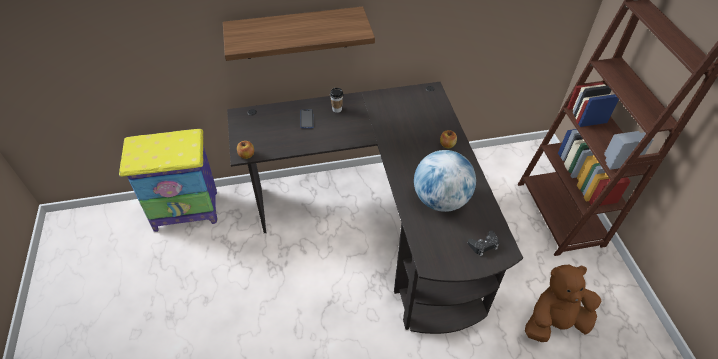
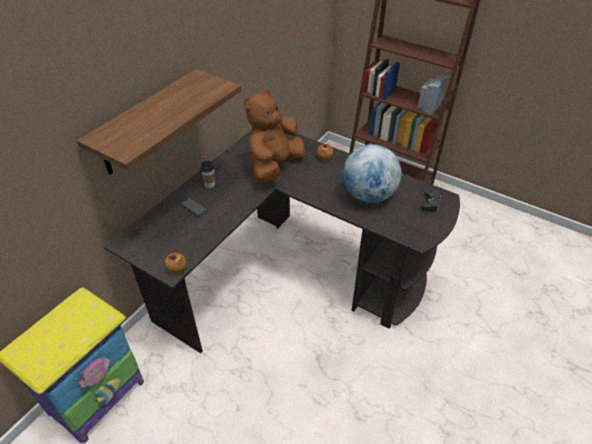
camera: 45 degrees left, 5 degrees down
brown plush toy [525,265,602,342] -> brown plush toy moved to [244,89,305,182]

